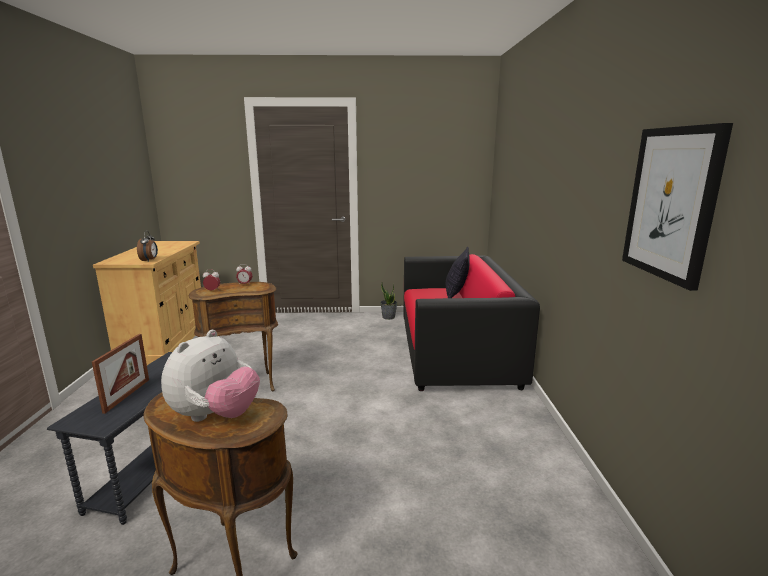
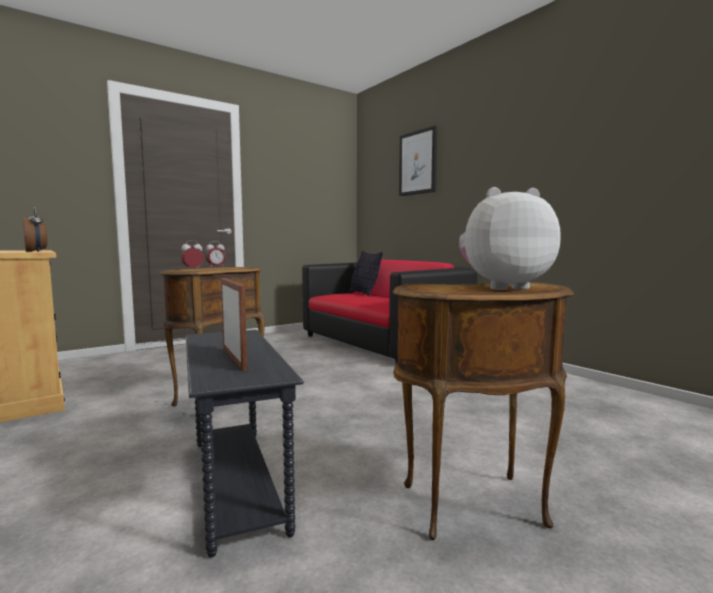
camera: 35 degrees left, 10 degrees down
plush toy [161,330,260,422] -> plush toy turned 90 degrees counterclockwise [459,187,561,290]
potted plant [380,281,398,320] -> none
picture [622,123,733,291] -> picture moved to [399,126,437,196]

